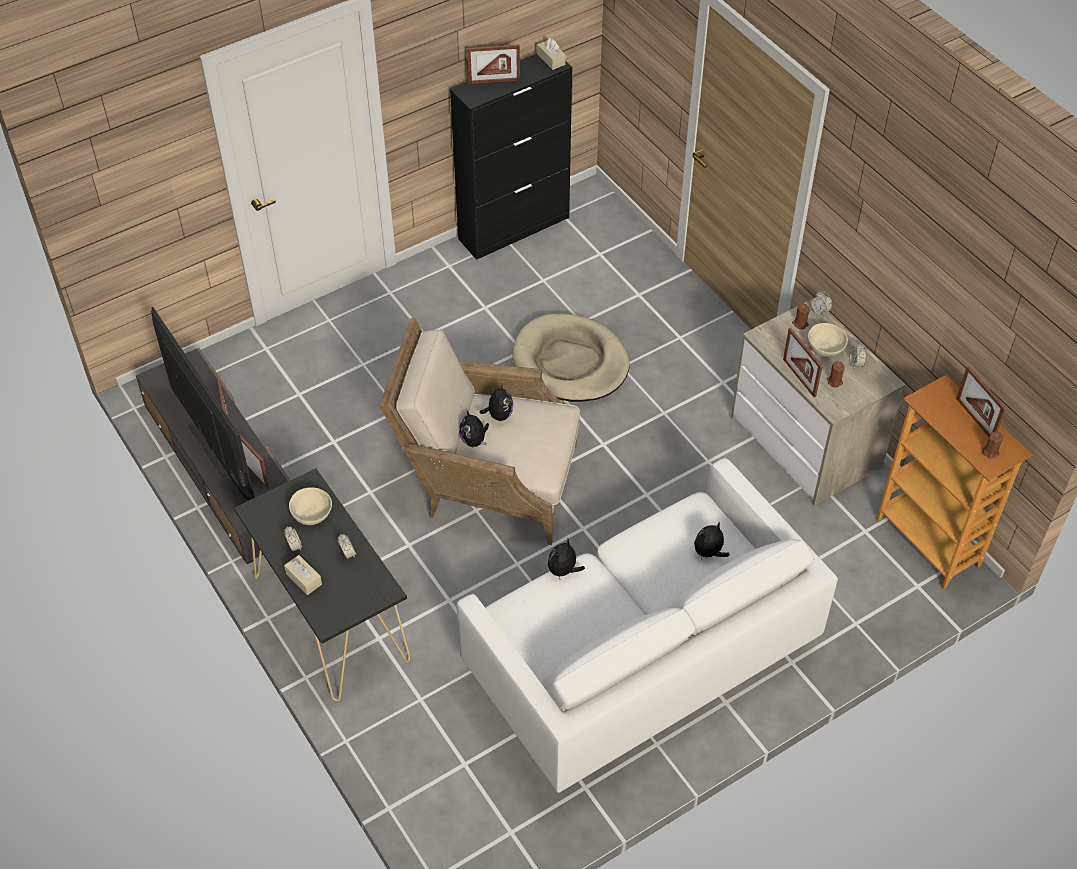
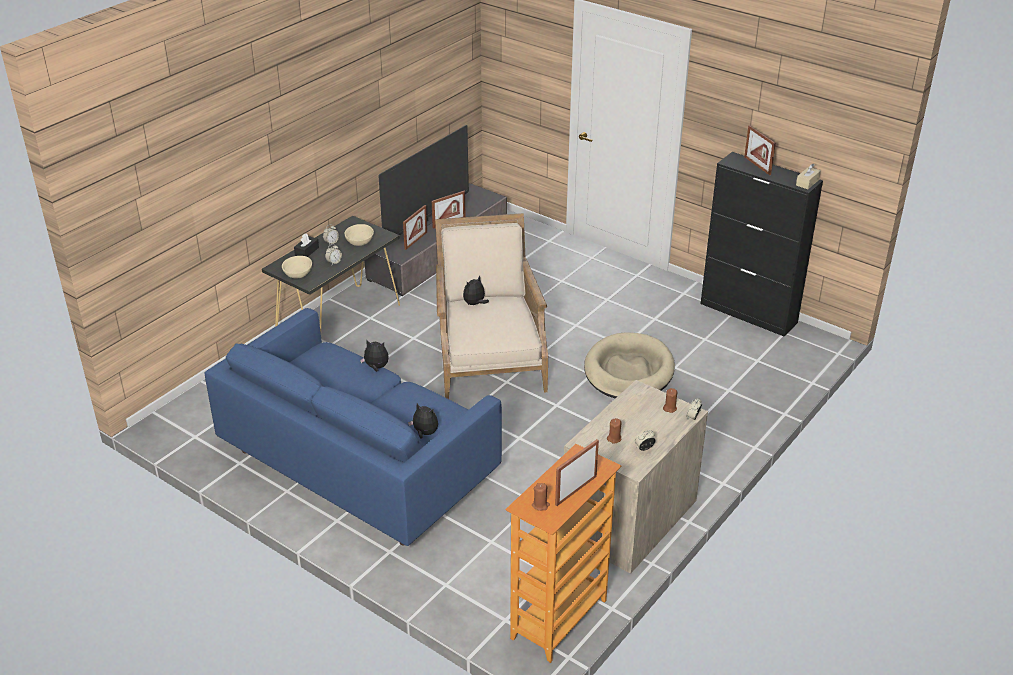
camera: 70 degrees right, 15 degrees down
beige tissue box [284,555,322,595] -> black tissue box [294,234,319,257]
white sofa [457,458,838,793] -> blue sofa [204,308,502,546]
plush toy [480,383,513,421] -> none
picture frame [783,328,823,397] -> none
beige bowl [808,323,848,357] -> beige bowl moved to [282,256,312,278]

